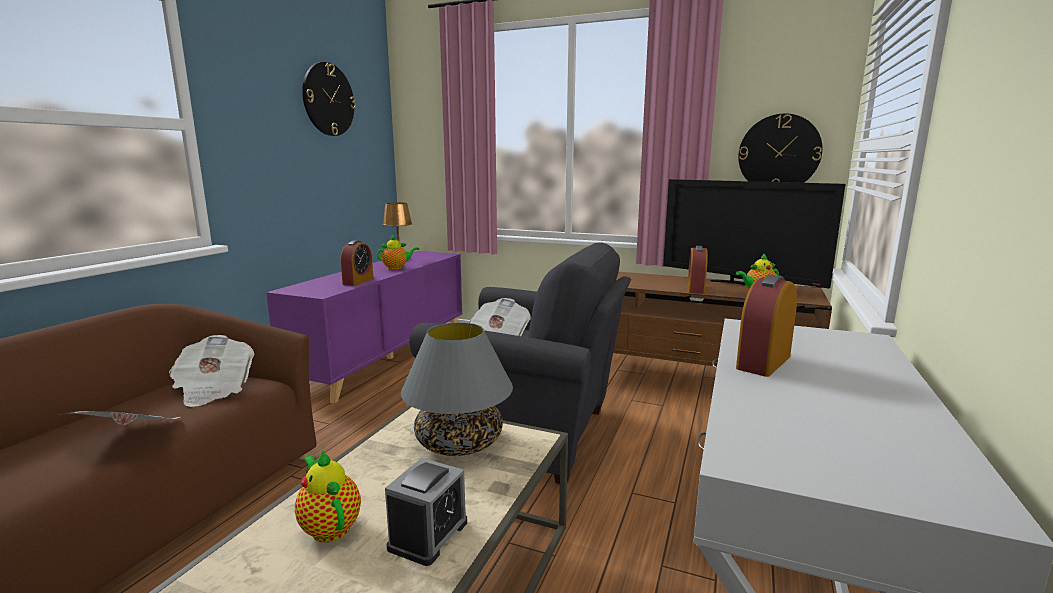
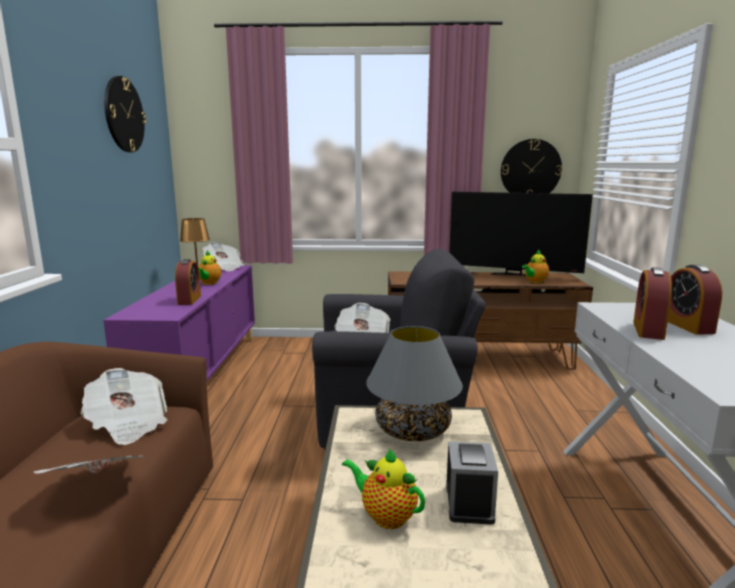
camera: 20 degrees left, 0 degrees up
teapot [377,235,419,270] -> teapot turned 135 degrees clockwise [198,251,221,285]
alarm clock [687,246,708,294] -> alarm clock moved to [668,265,723,335]
none -> newspaper [203,242,244,271]

